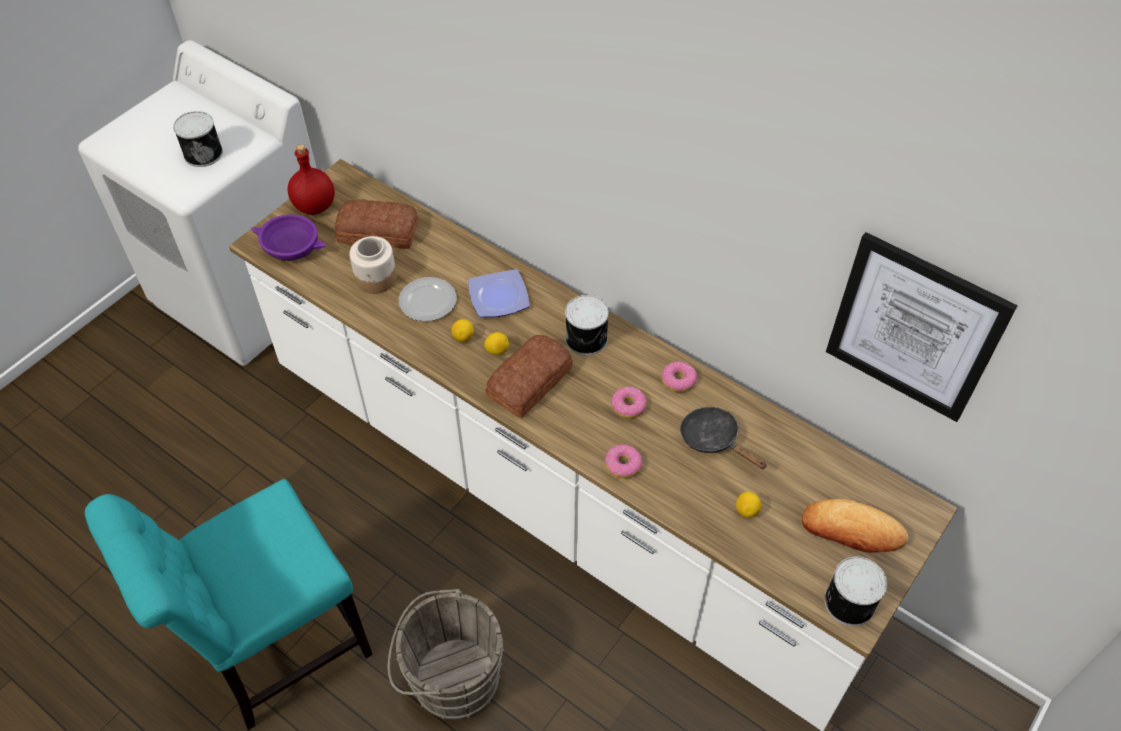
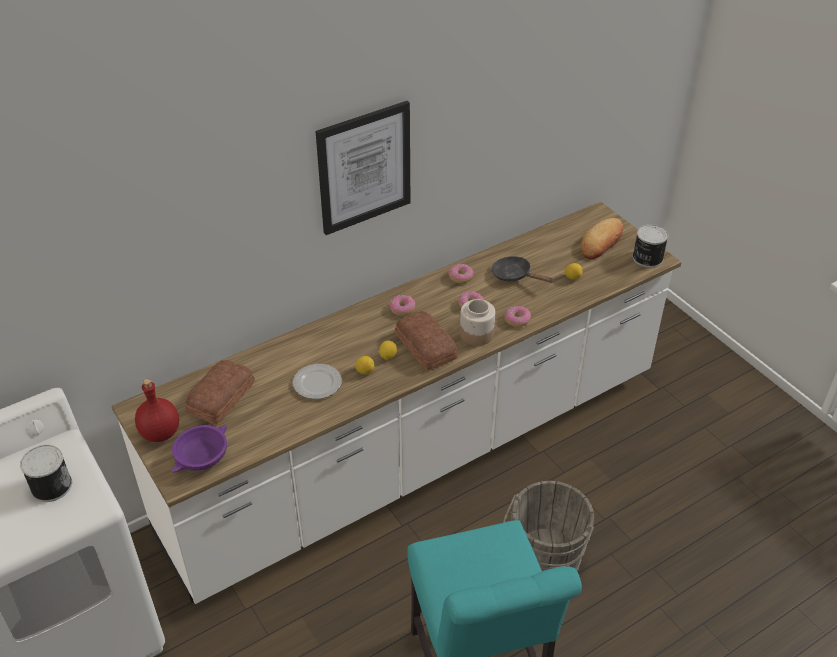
camera: 70 degrees left, 10 degrees down
jar [349,236,397,294] -> jar moved to [460,299,495,346]
plate [468,269,530,317] -> none
can [565,295,609,355] -> donut [390,295,415,316]
black frying pan [680,407,767,469] -> black frying pan turned 60 degrees clockwise [491,256,554,283]
picture [826,232,1018,422] -> picture moved to [316,101,410,235]

